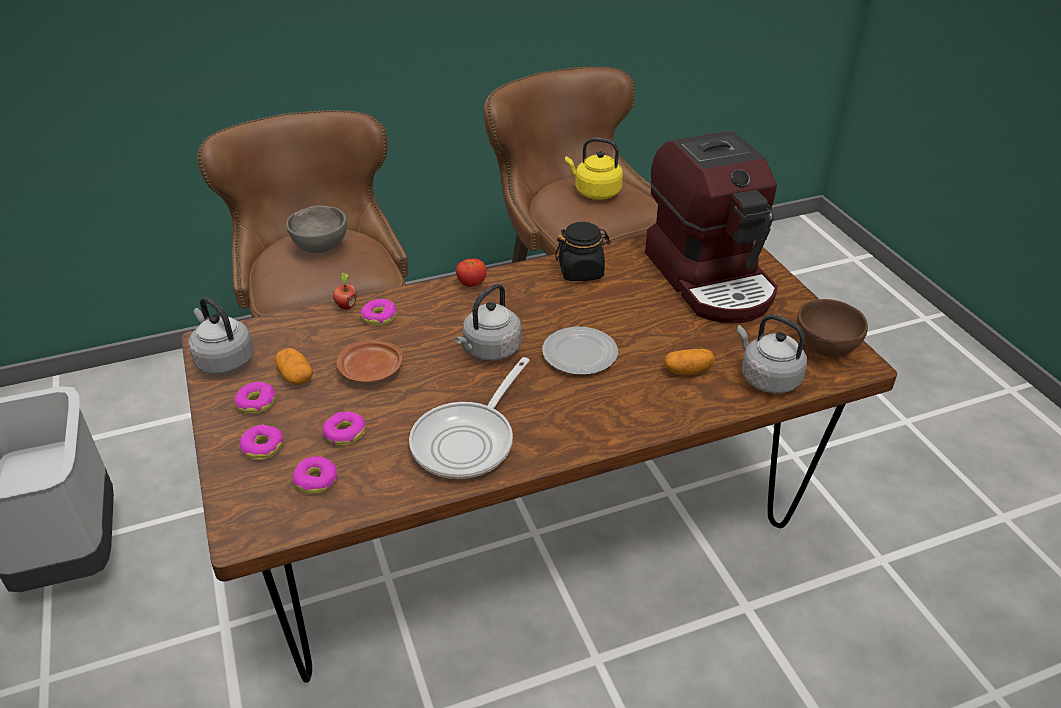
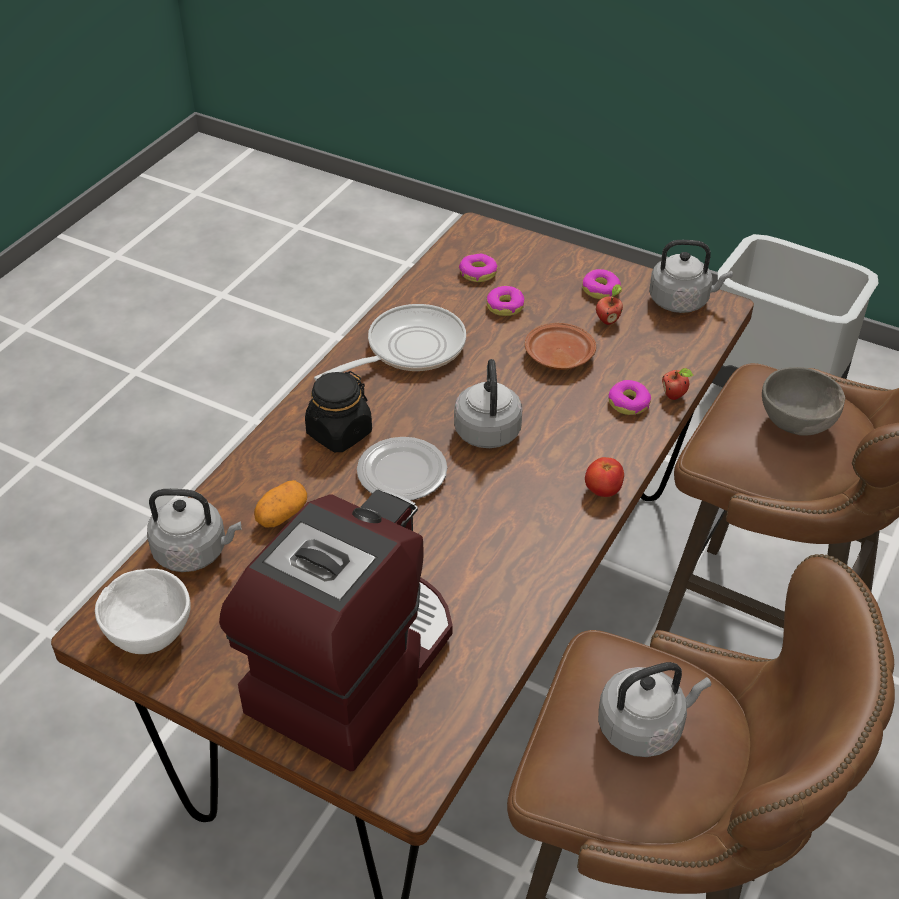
camera: 140 degrees right, 5 degrees up
donut [239,425,284,460] -> none
potato [275,348,313,385] -> apple [596,284,623,325]
frying pan [409,357,530,479] -> frying pan turned 60 degrees clockwise [314,304,466,380]
black jar [555,222,611,281] -> black jar moved to [305,371,372,452]
yellow kettle [565,138,623,200] -> grey kettle [598,662,711,757]
coffee machine [645,132,778,323] -> coffee machine turned 90 degrees clockwise [219,490,453,772]
brown bowl [797,299,868,357] -> white bowl [95,568,191,654]

